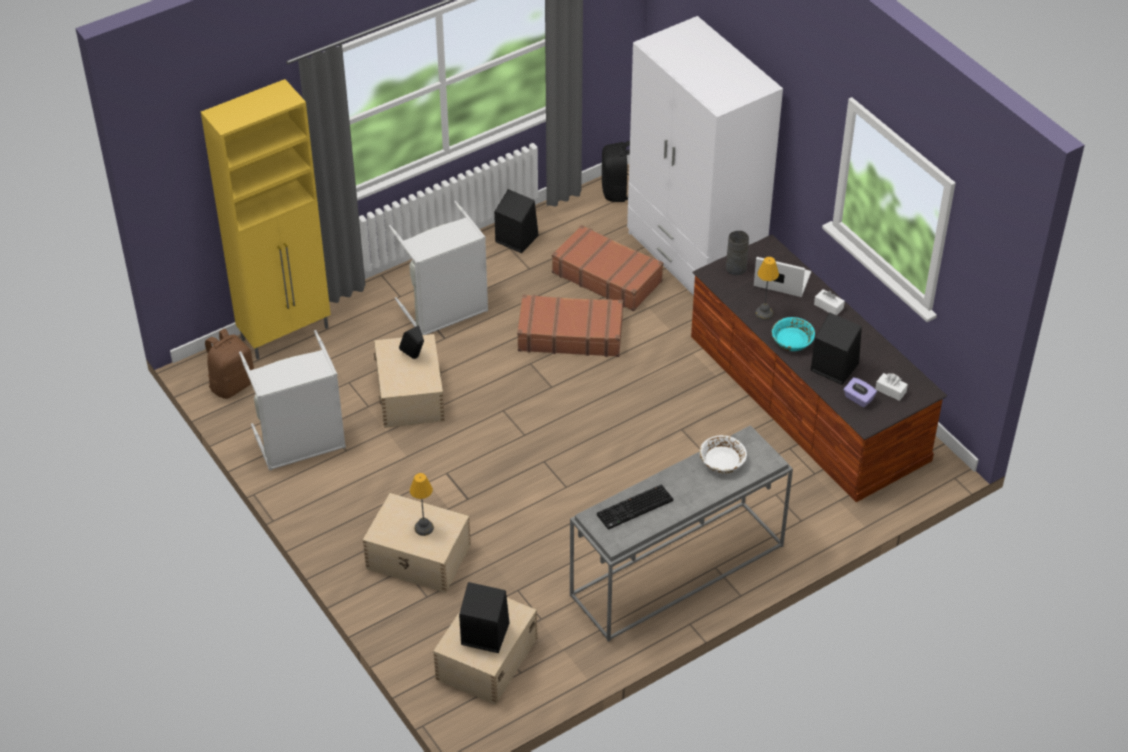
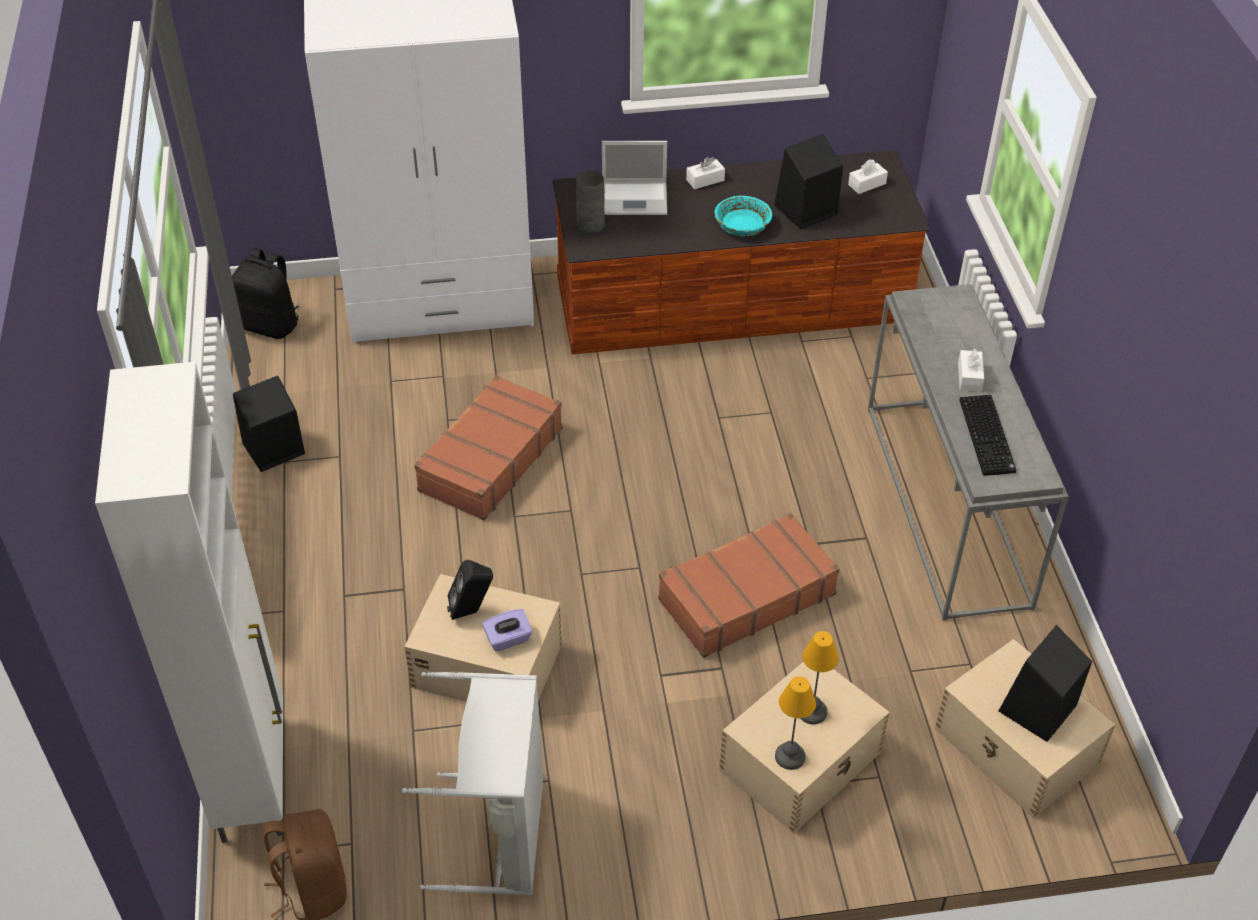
camera: 65 degrees left, 0 degrees up
yellow cabinet [201,79,331,360] -> white cabinet [95,362,283,843]
grey laundry basket [389,201,488,335] -> none
brown suitcase [552,225,664,311] -> brown suitcase moved to [658,513,840,658]
white bowl [699,435,747,473] -> none
laptop [754,257,811,297] -> laptop turned 135 degrees counterclockwise [602,141,667,215]
table lamp [755,257,779,320] -> table lamp moved to [775,676,816,770]
purple tissue box [844,377,877,408] -> purple tissue box moved to [482,609,532,652]
none -> white tissue box [958,349,984,391]

